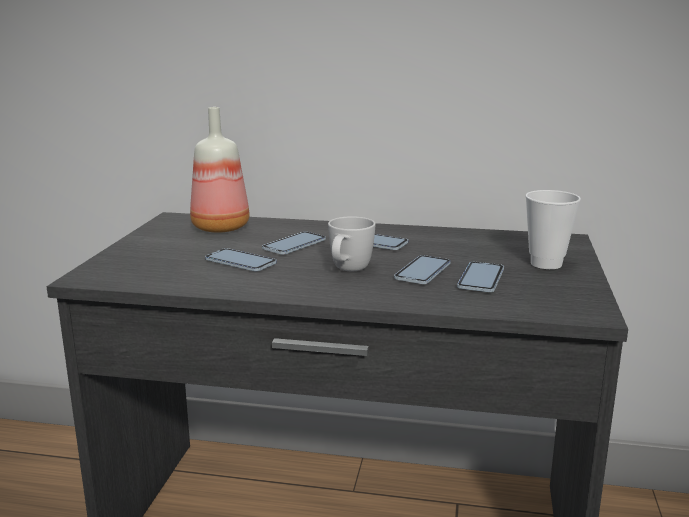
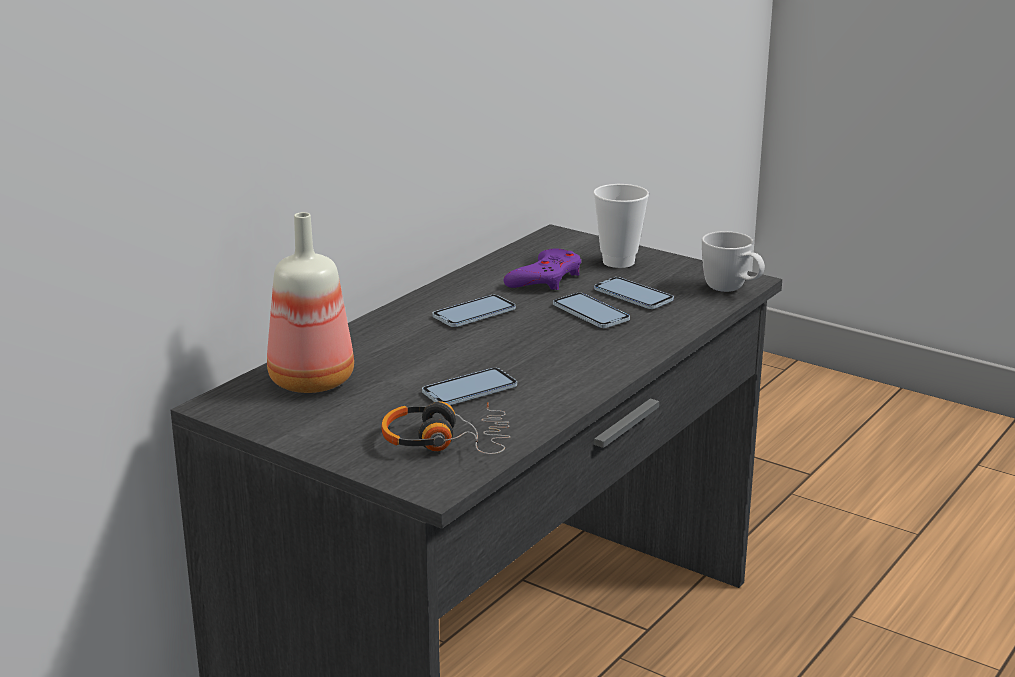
camera: 65 degrees left, 5 degrees up
phone [262,231,326,255] -> none
white mug [328,216,376,271] -> white mug moved to [702,231,765,292]
none -> headphones [381,401,510,454]
none -> purple game controller [504,248,581,290]

